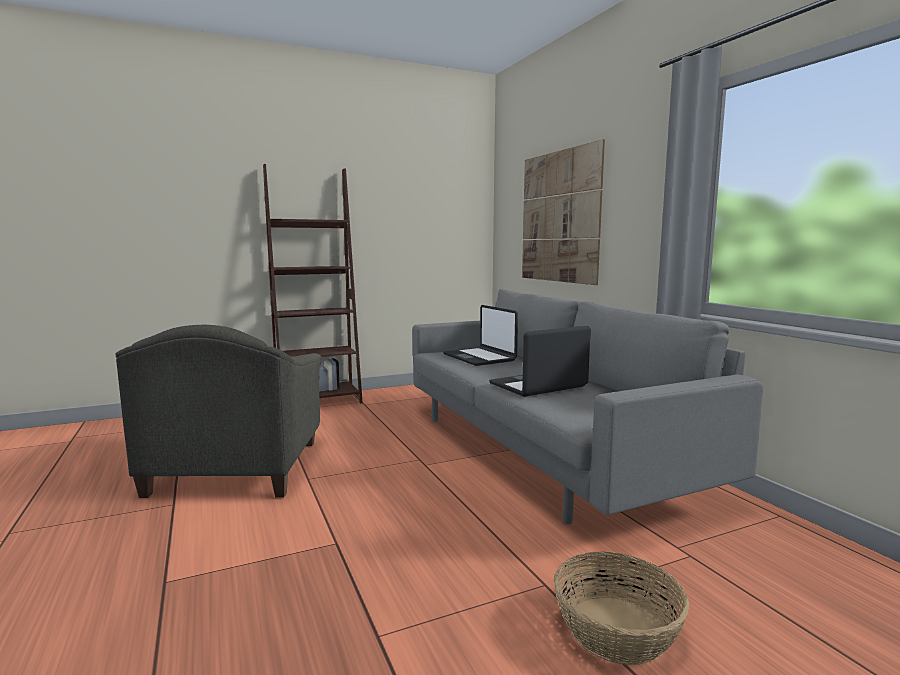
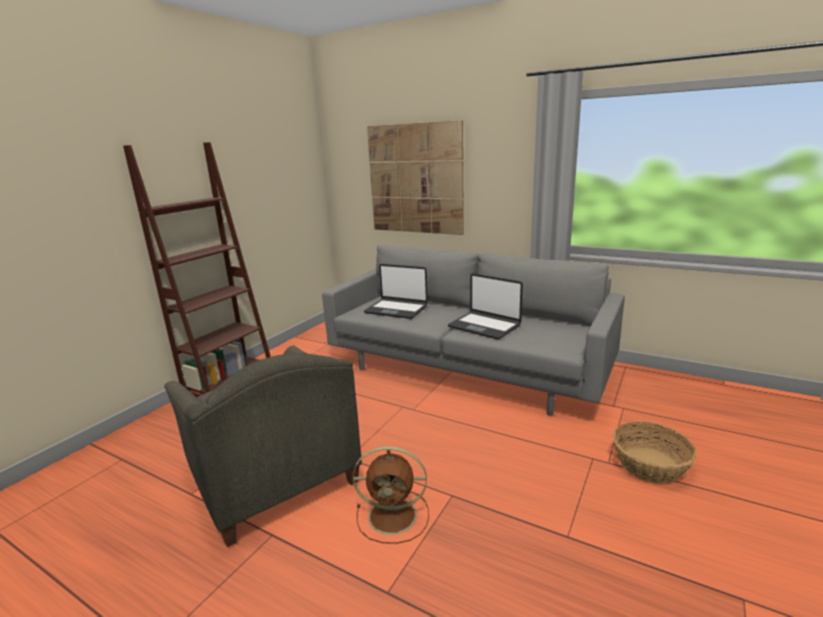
camera: 35 degrees left, 10 degrees up
laptop [489,326,591,397] -> laptop turned 75 degrees counterclockwise [448,274,523,339]
none -> brown fan [353,446,429,544]

